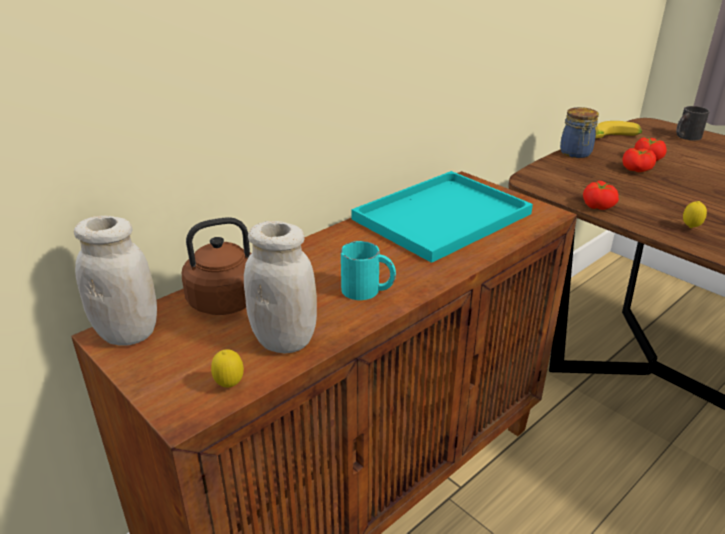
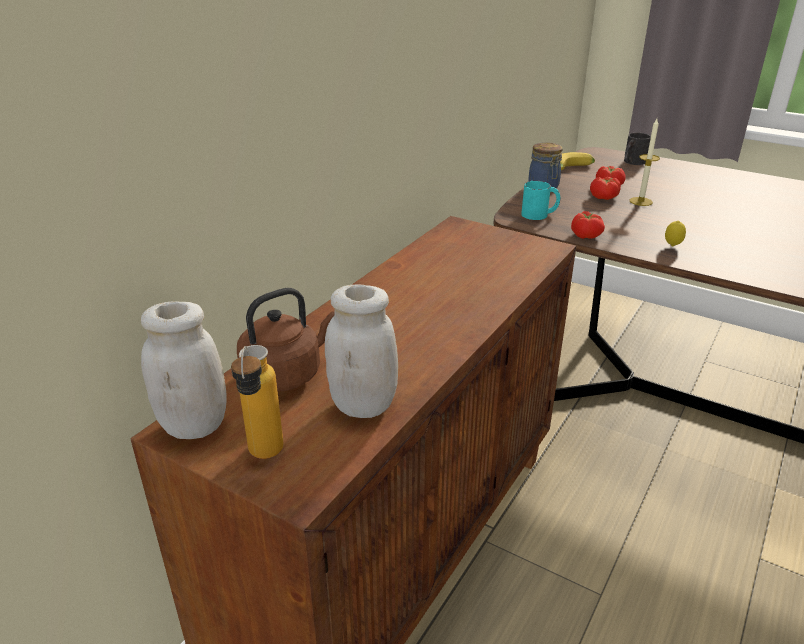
camera: 15 degrees left, 0 degrees up
lemon [211,349,244,387] -> none
turquoise mug [341,241,396,300] -> turquoise mug moved to [521,181,560,220]
turquoise tray [351,171,533,263] -> none
none -> bottle [231,345,284,459]
none -> candle [630,119,660,206]

